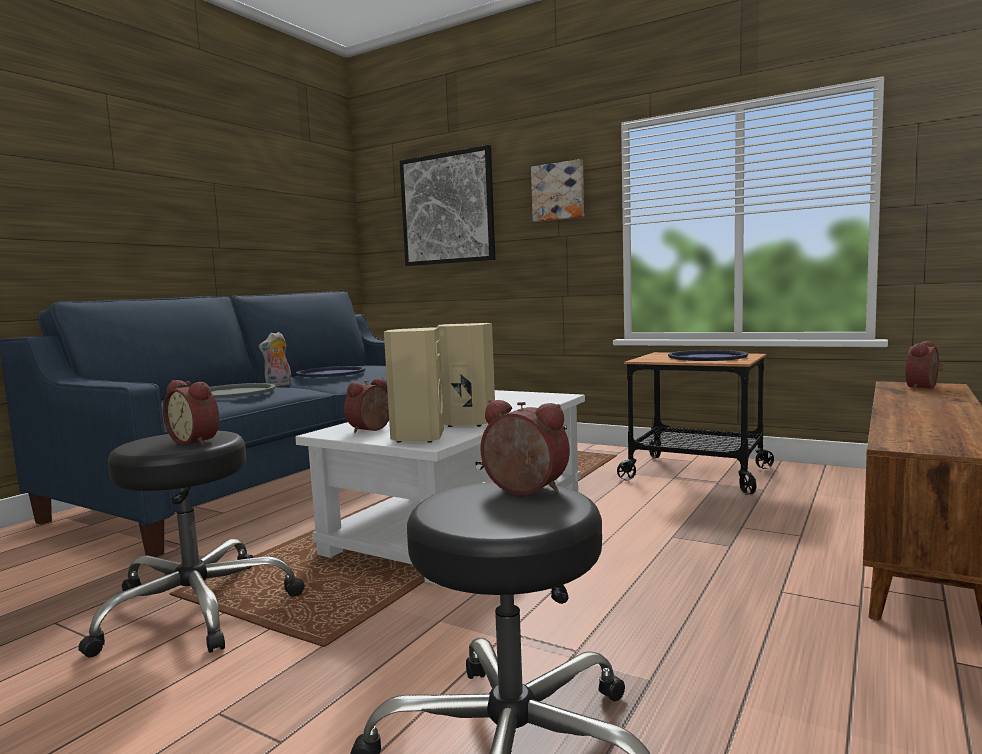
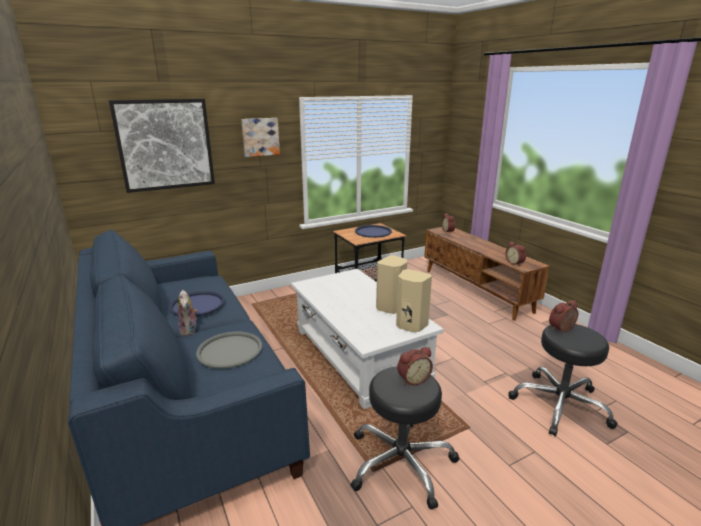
camera: 60 degrees left, 15 degrees up
alarm clock [344,377,389,433] -> alarm clock moved to [506,241,526,266]

